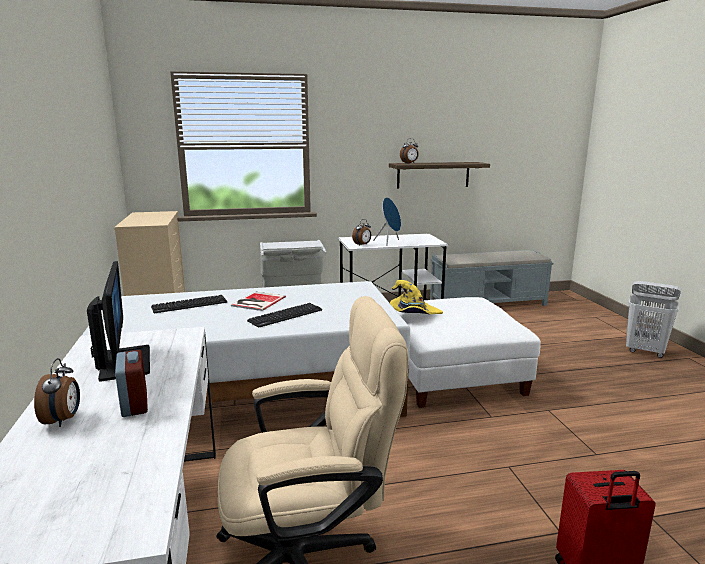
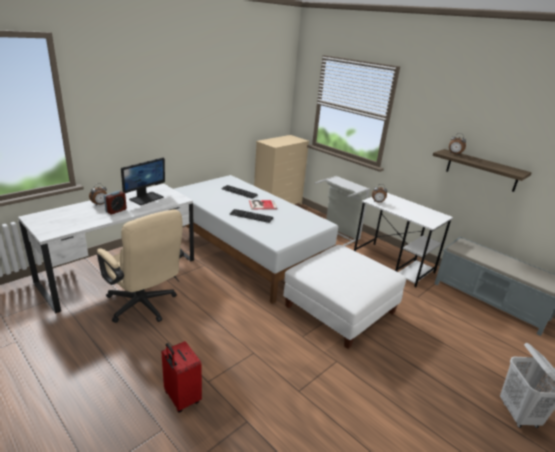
camera: 55 degrees right, 10 degrees up
blue speaker [373,197,401,246] -> none
yellow hat [390,280,443,314] -> none

